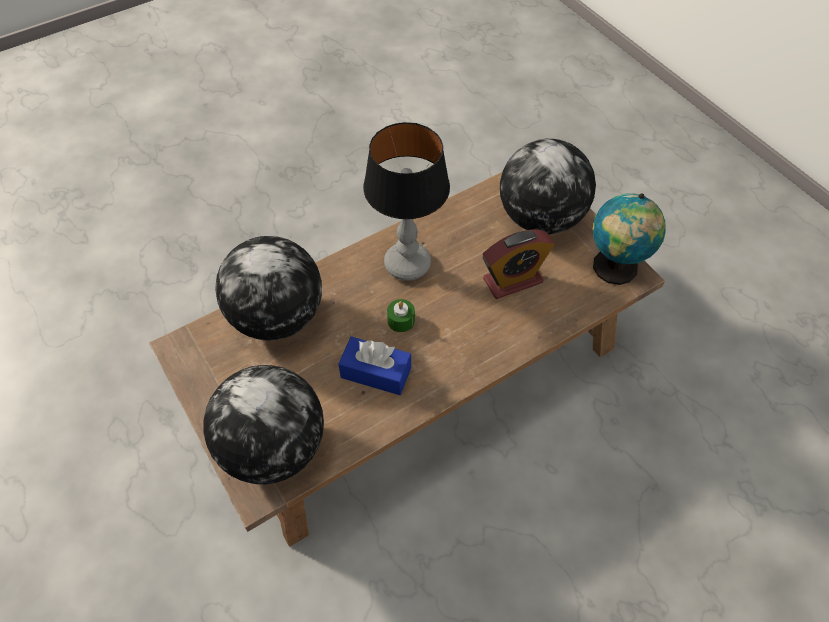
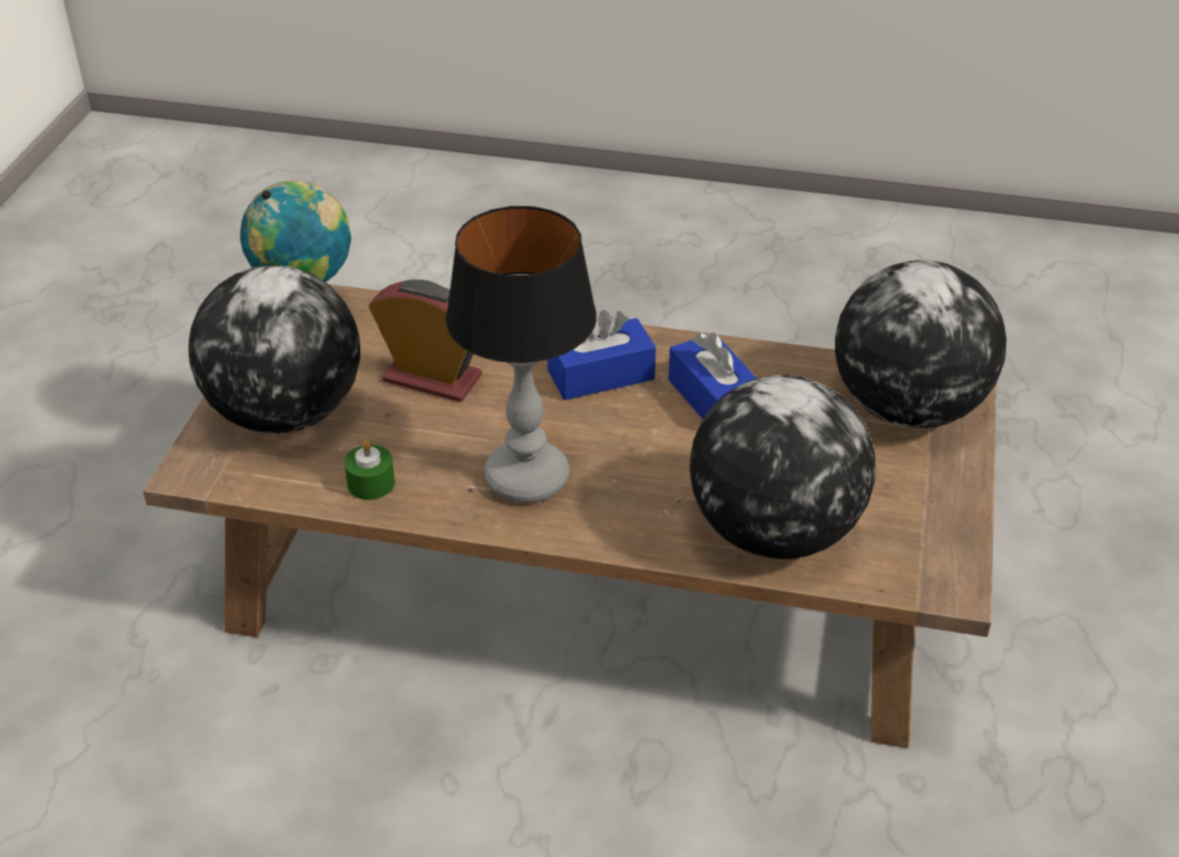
camera: 135 degrees left, 15 degrees down
green candle [387,299,415,332] -> green candle moved to [344,440,395,500]
none -> blue tissue box [547,310,656,400]

